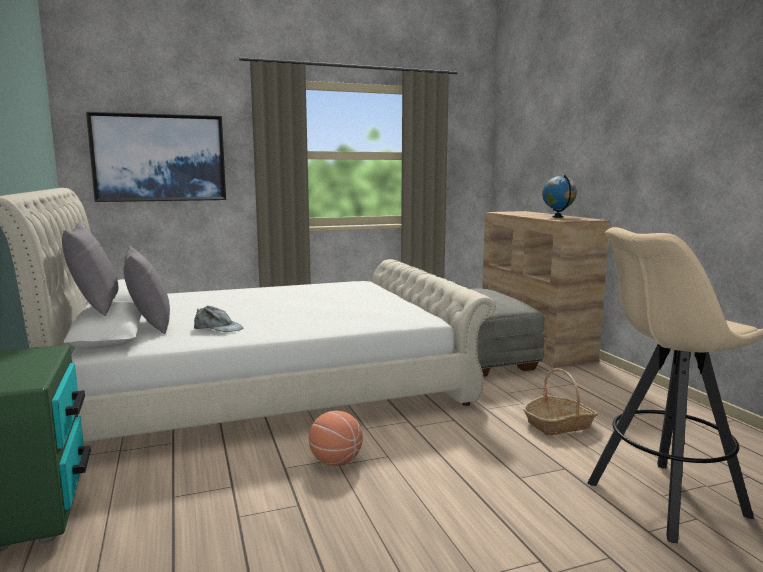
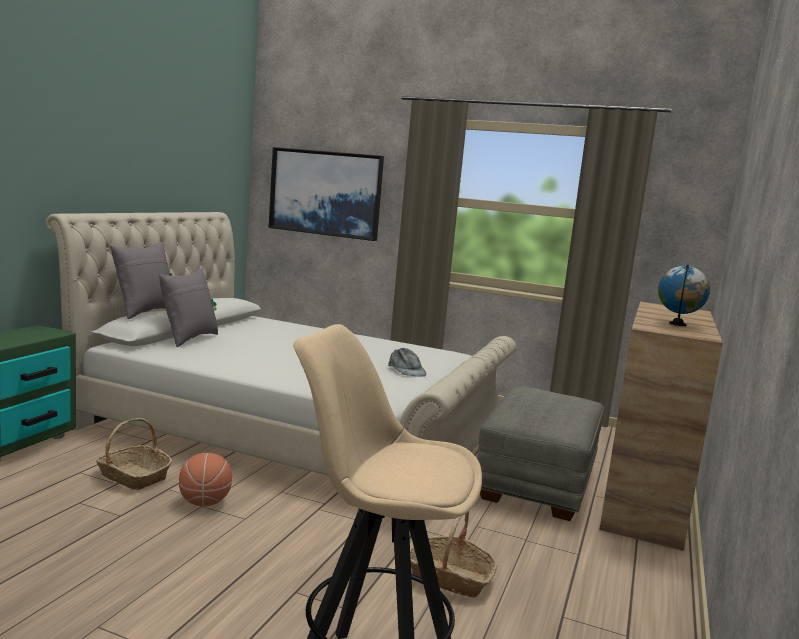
camera: 40 degrees right, 0 degrees up
grey cap [194,306,243,332] -> grey cap moved to [388,348,426,377]
none -> basket [96,418,173,490]

